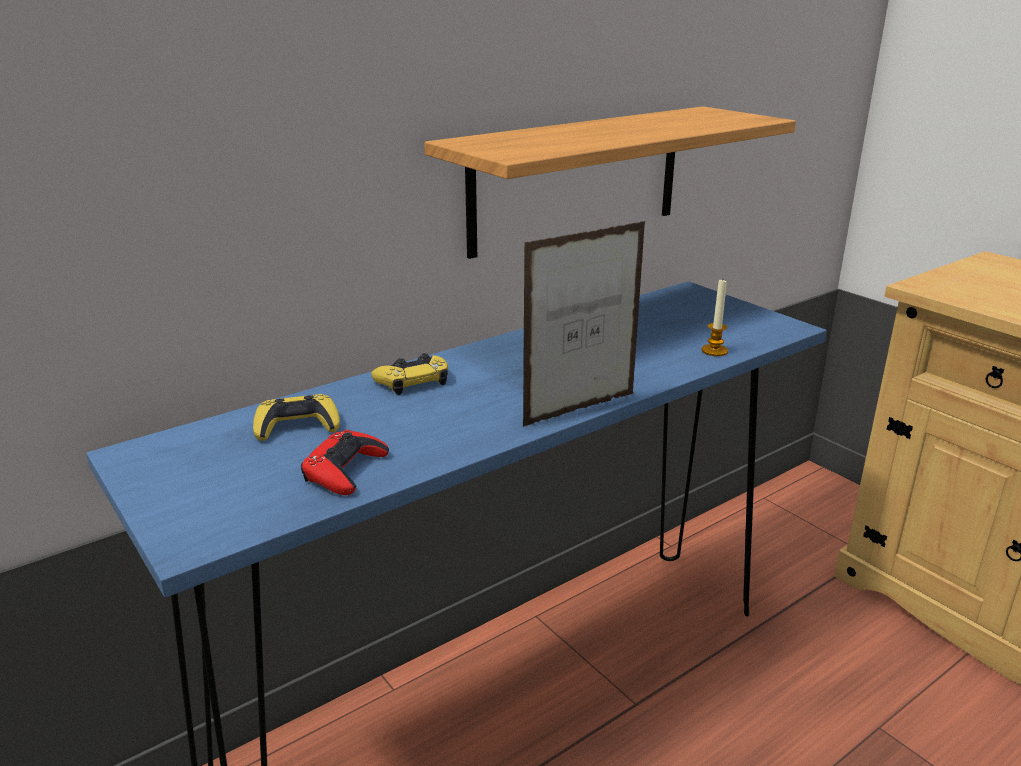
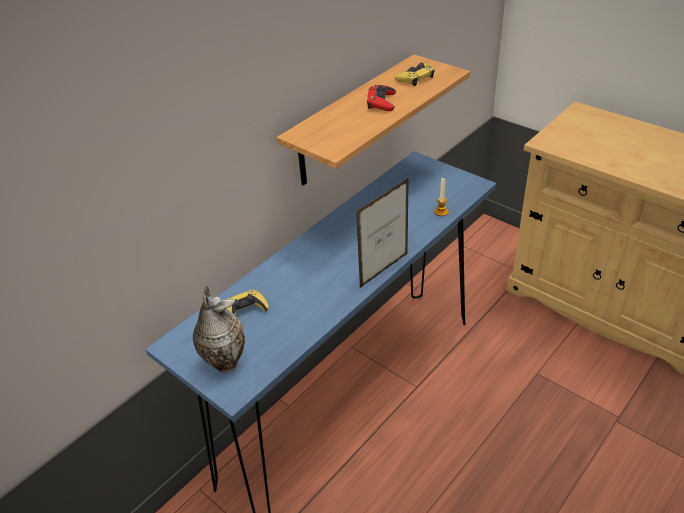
camera: 10 degrees left, 15 degrees up
red game controller [301,430,389,495] -> red game controller moved to [367,85,396,111]
yellow game controller [371,353,448,395] -> yellow game controller moved to [395,62,435,86]
none -> vase [193,285,245,373]

